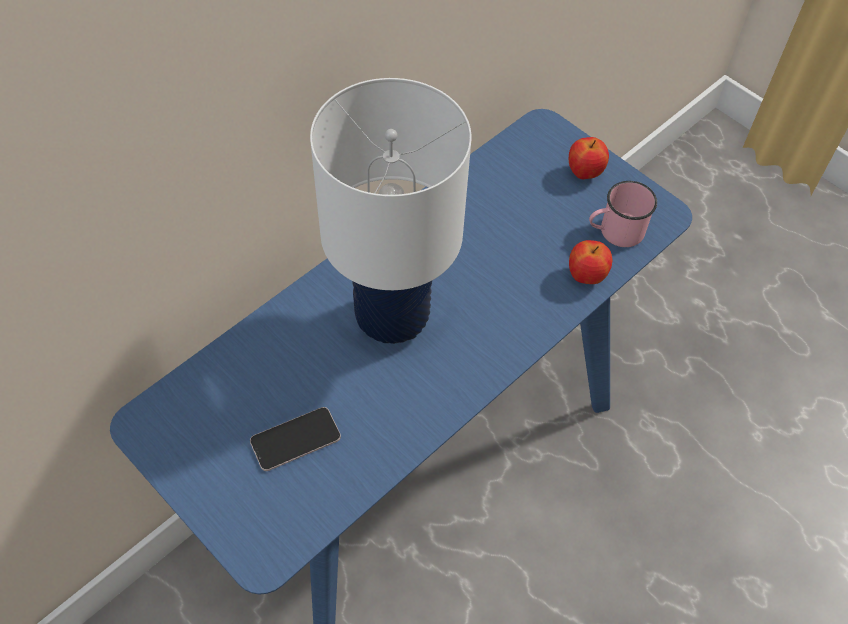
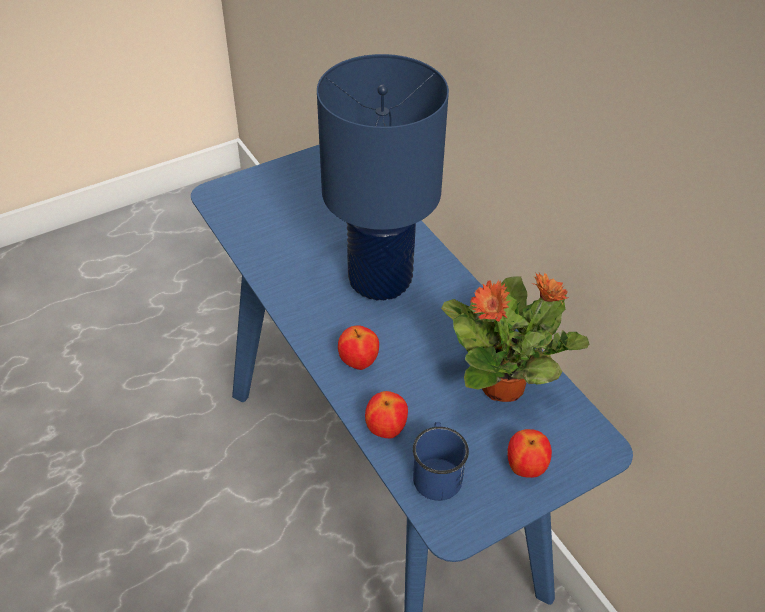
camera: 105 degrees right, 10 degrees down
phone [250,407,341,471] -> none
white table lamp [310,78,471,344] -> blue table lamp [317,54,449,300]
pink mug [589,181,657,247] -> blue mug [413,422,469,501]
none -> apple [338,325,379,370]
none -> potted plant [441,273,589,402]

